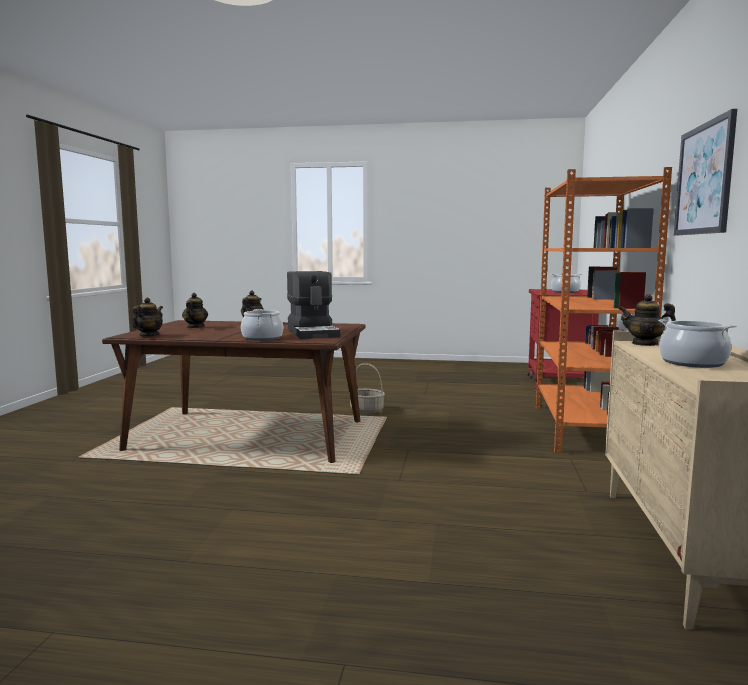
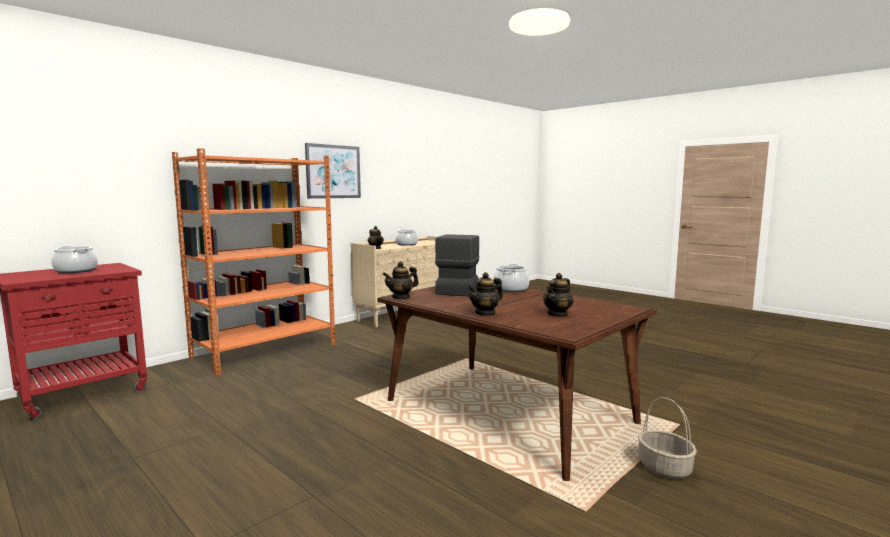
camera: 145 degrees left, 0 degrees up
teapot [132,298,163,337] -> teapot moved to [383,261,419,300]
basket [349,363,385,414] -> basket moved to [638,397,697,479]

